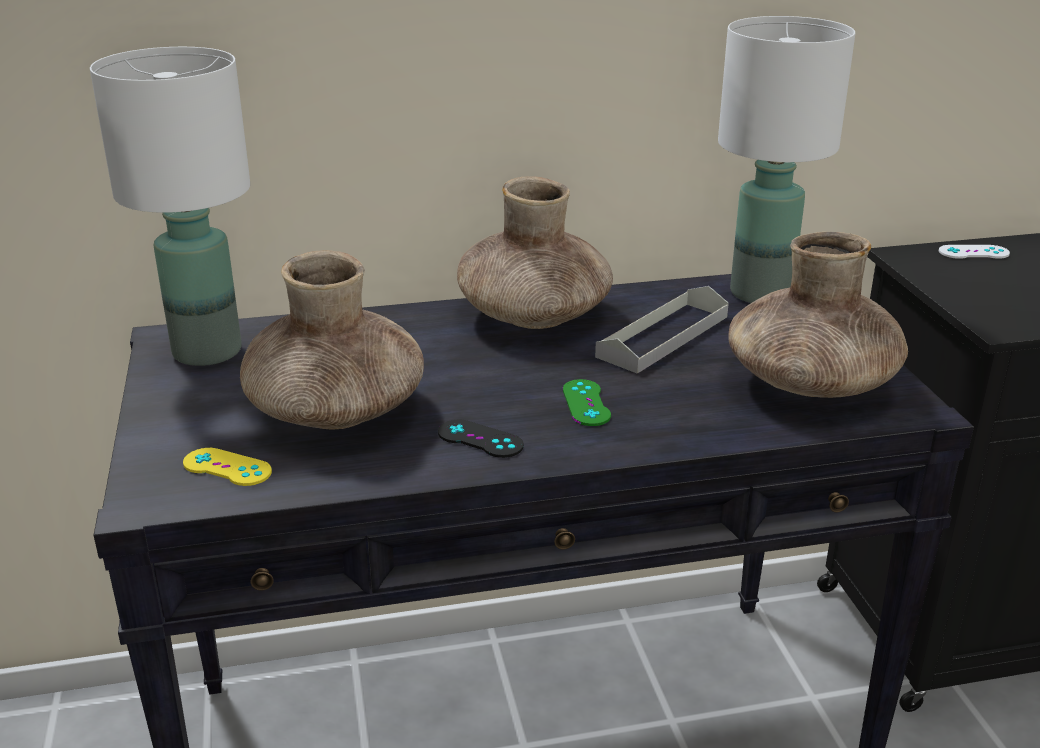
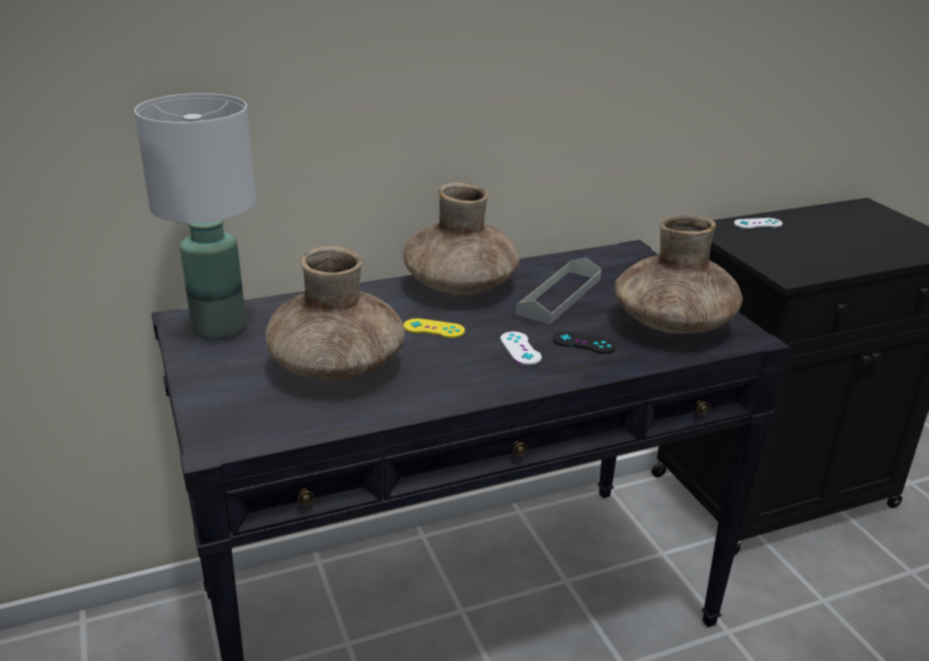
camera: 10 degrees left, 0 degrees up
yellow game controller [183,448,272,486] -> yellow game controller moved to [404,318,465,338]
black game controller [438,420,524,458] -> black game controller moved to [553,331,616,354]
green game controller [563,379,611,426] -> white game controller [500,332,542,365]
white table lamp [718,16,855,303] -> none

